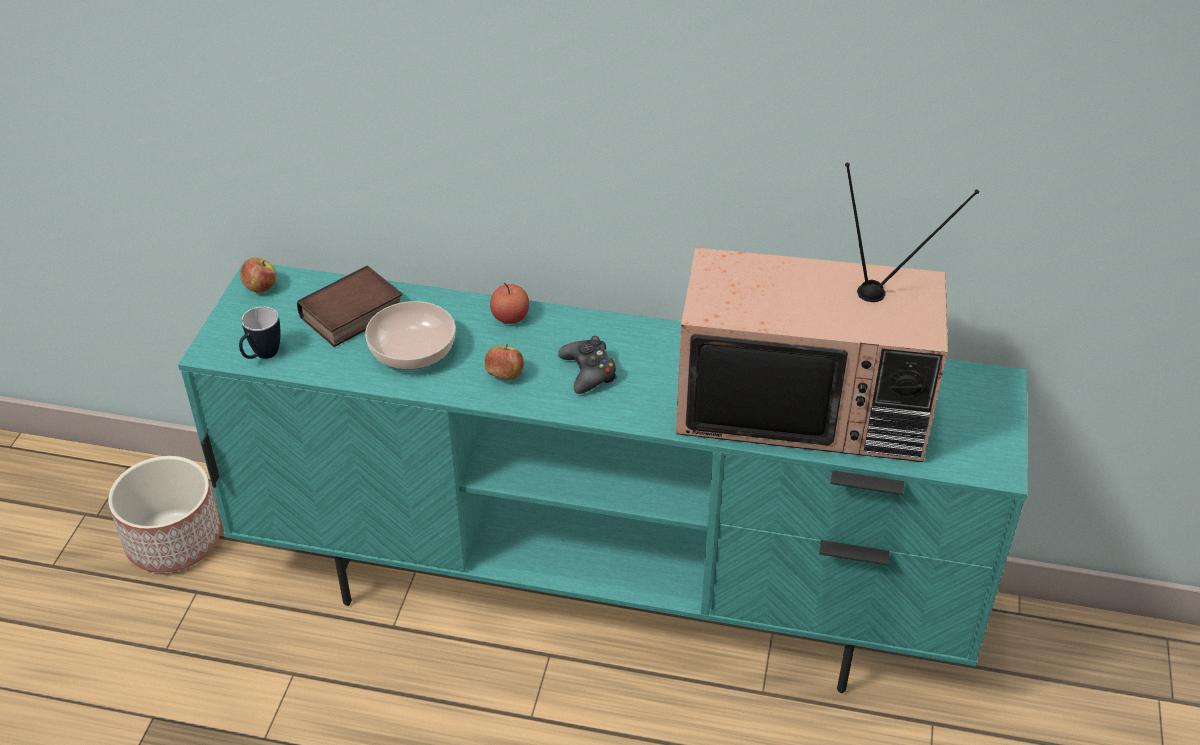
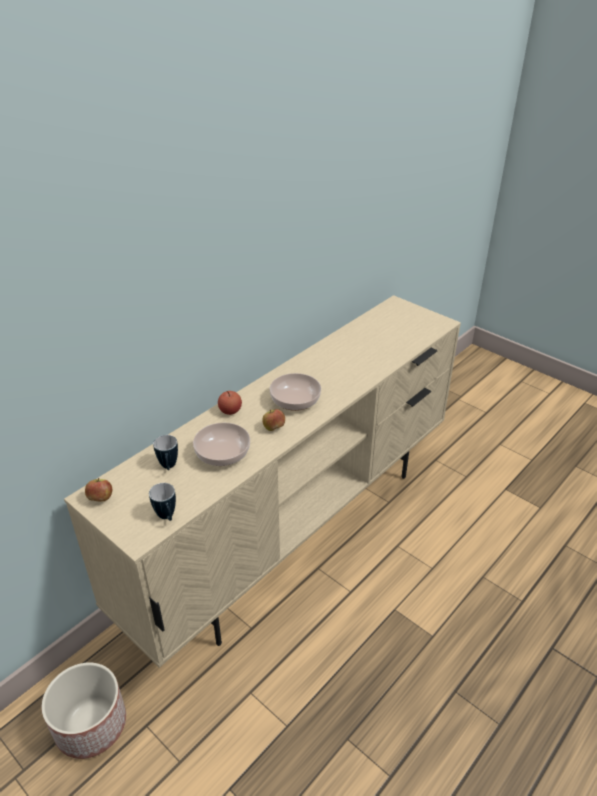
camera: 60 degrees left, 5 degrees down
turquoise tv stand [178,261,1028,693] -> beige tv stand [64,295,461,668]
book [297,266,402,347] -> mug [153,435,178,470]
black game controller [558,336,617,394] -> bowl [270,373,321,411]
television [676,163,979,462] -> none

